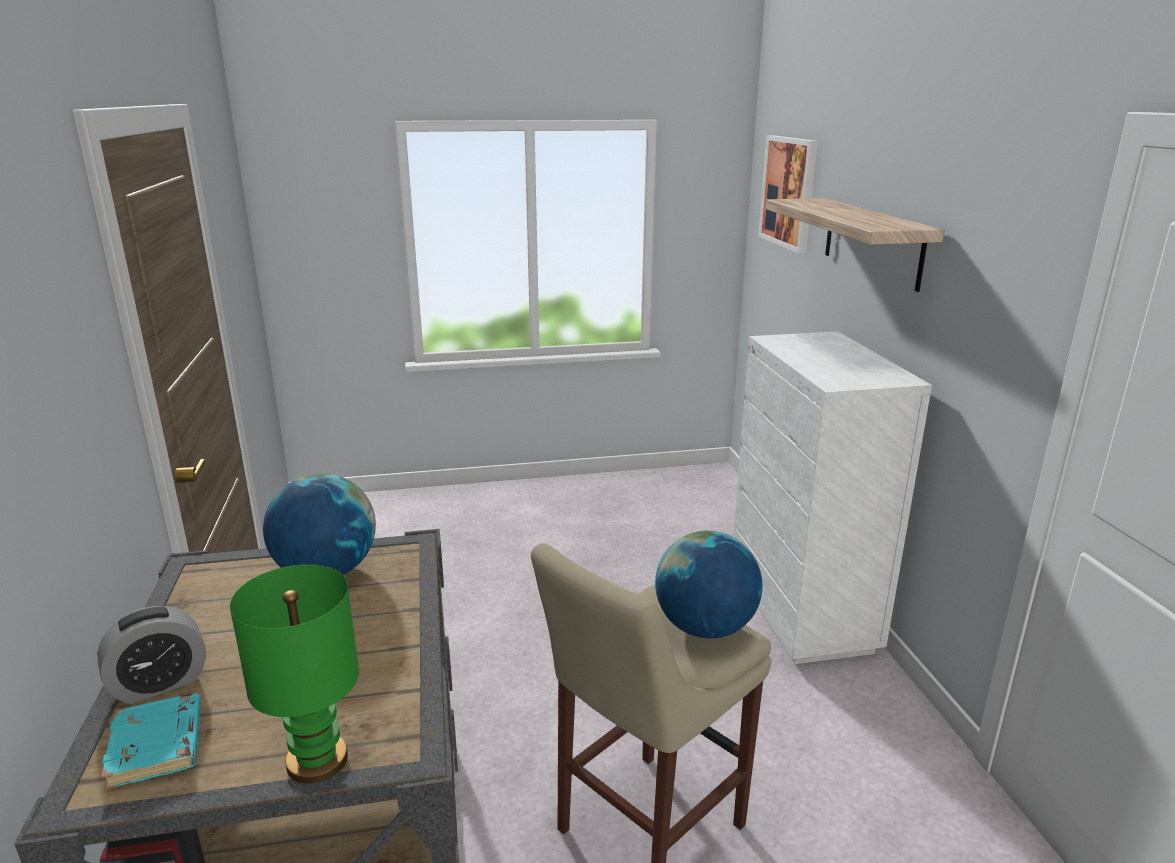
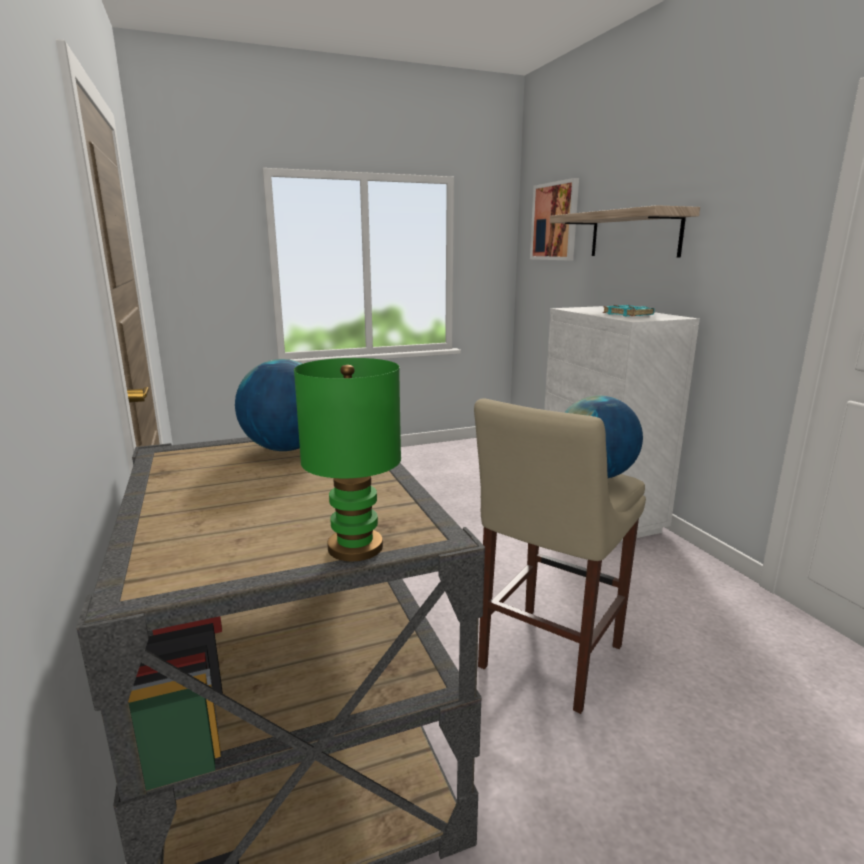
camera: 10 degrees left, 5 degrees down
alarm clock [97,606,206,704] -> none
turquoise book [101,693,201,790] -> turquoise book moved to [603,305,655,316]

